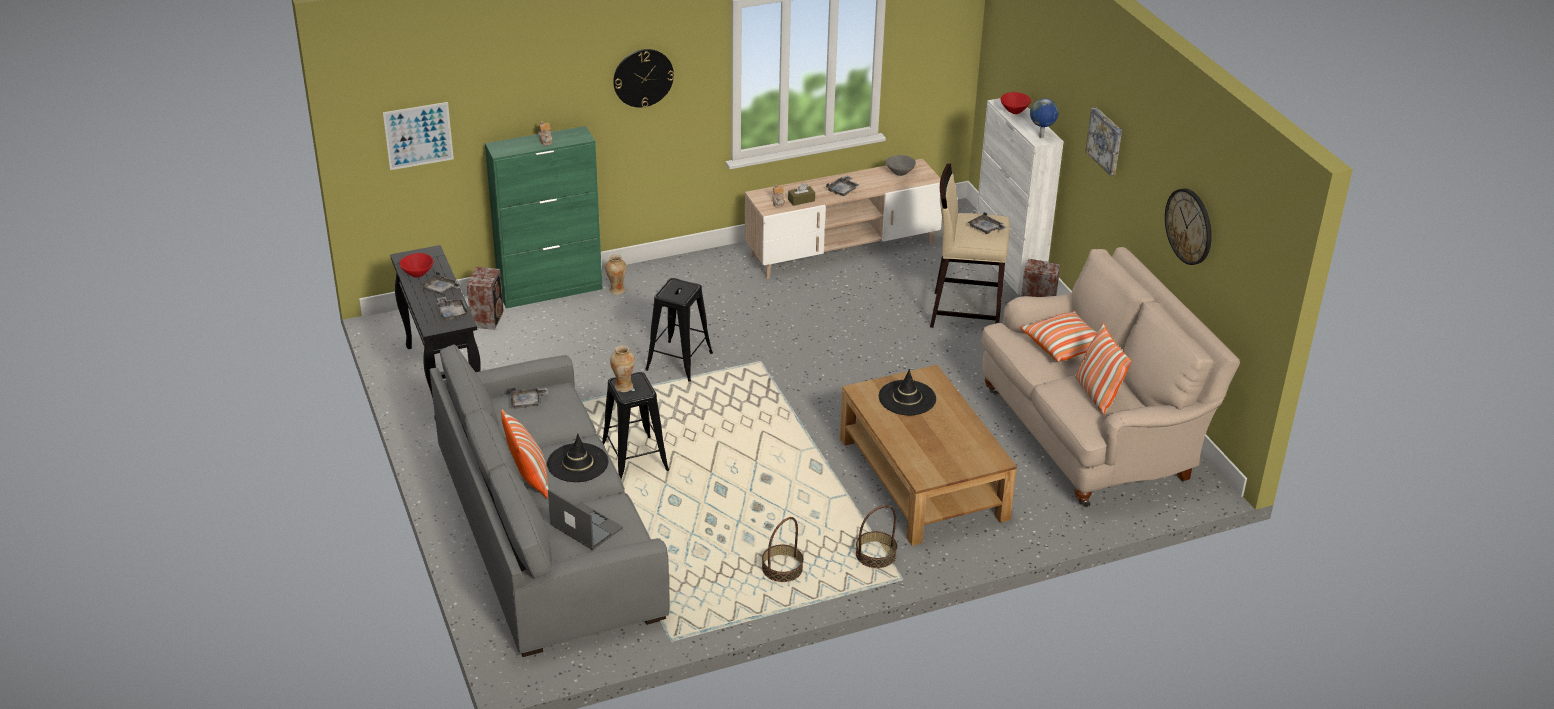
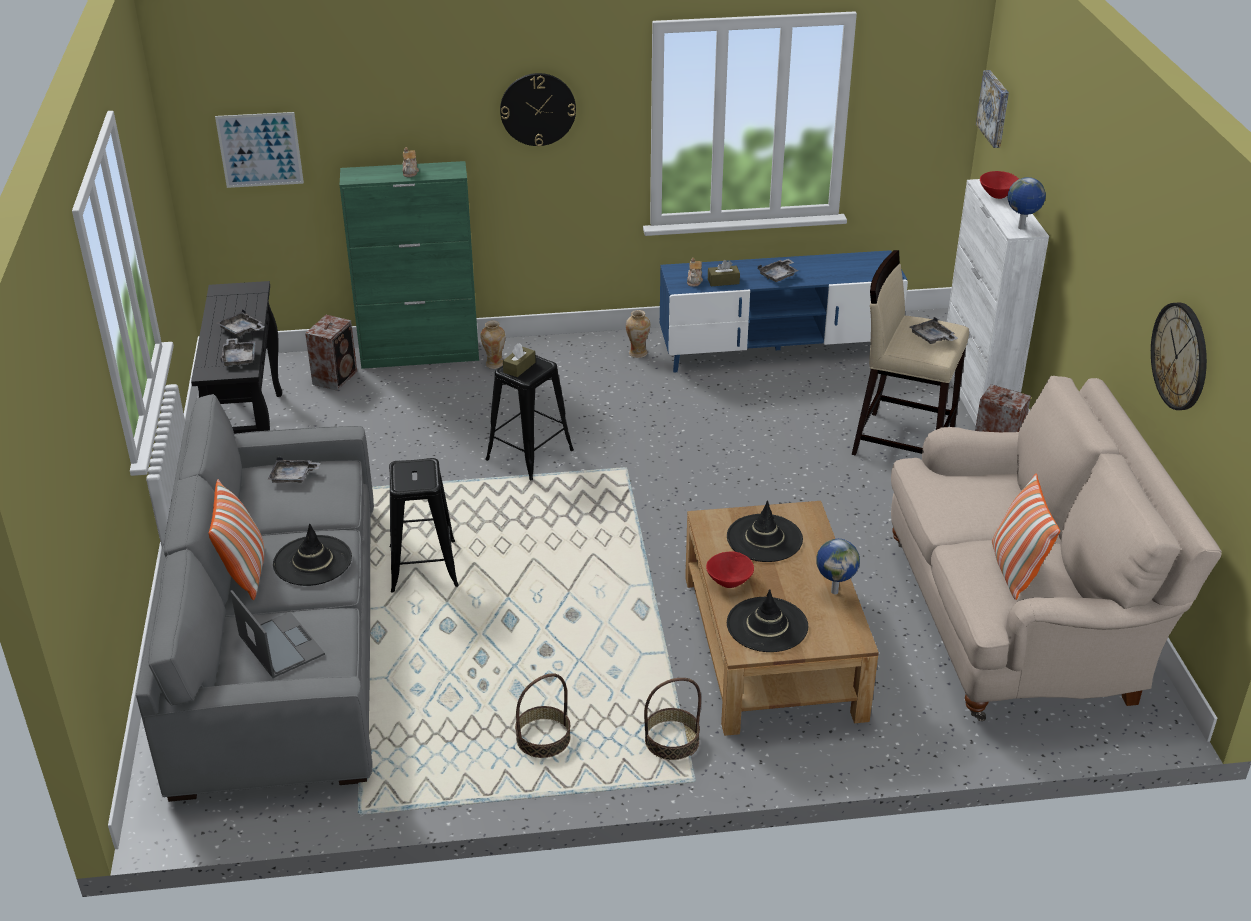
camera: 15 degrees right, 0 degrees up
red bowl [399,253,433,277] -> red bowl moved to [706,551,754,588]
vase [610,345,635,392] -> vase moved to [626,310,650,358]
beige tv stand [745,159,942,279] -> blue tv stand [660,250,908,373]
grey bowl [886,155,916,176] -> none
pillow [1020,311,1097,362] -> none
picture [1085,107,1122,176] -> picture moved to [976,70,1009,148]
none -> brown tissue box [503,343,536,377]
none -> black hat [727,589,808,652]
none -> globe [816,539,860,594]

